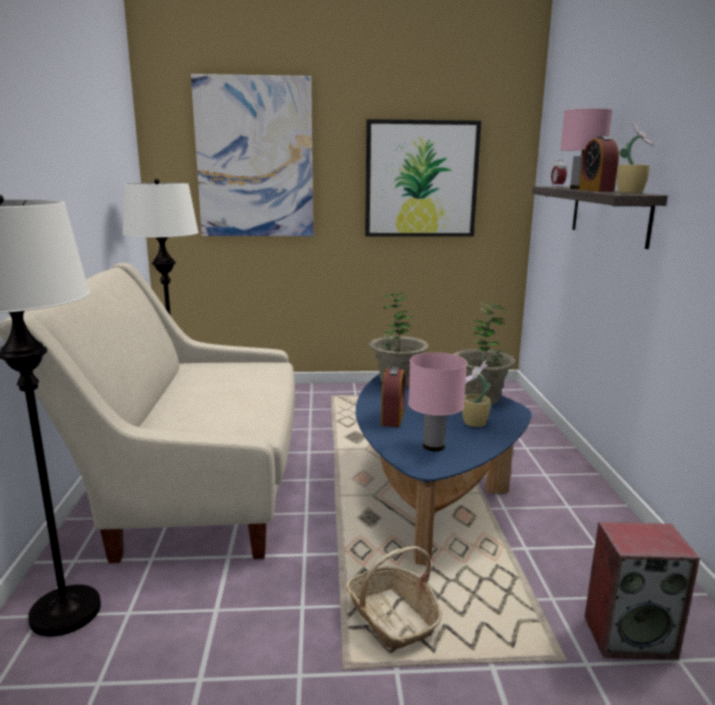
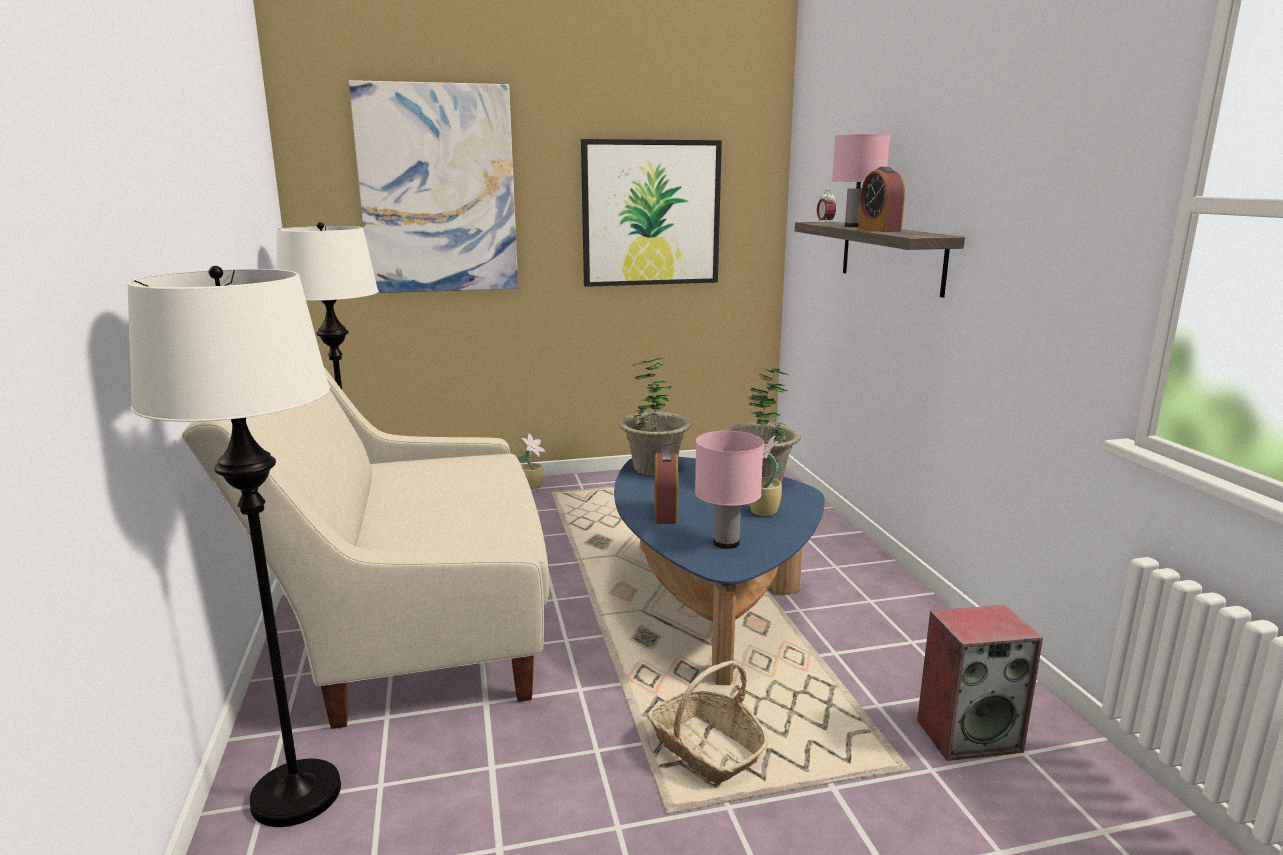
camera: 10 degrees left, 0 degrees up
potted plant [617,122,654,193] -> potted plant moved to [518,434,546,490]

